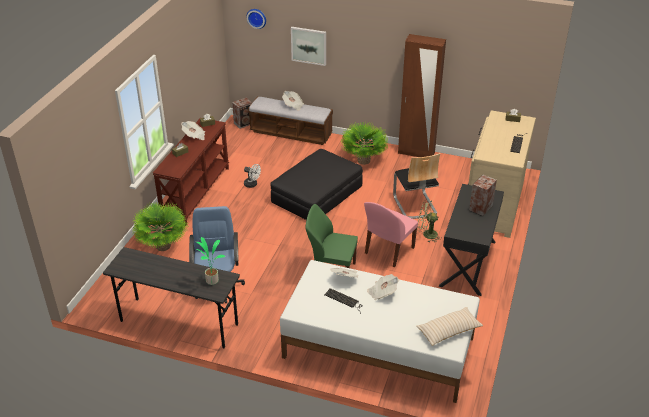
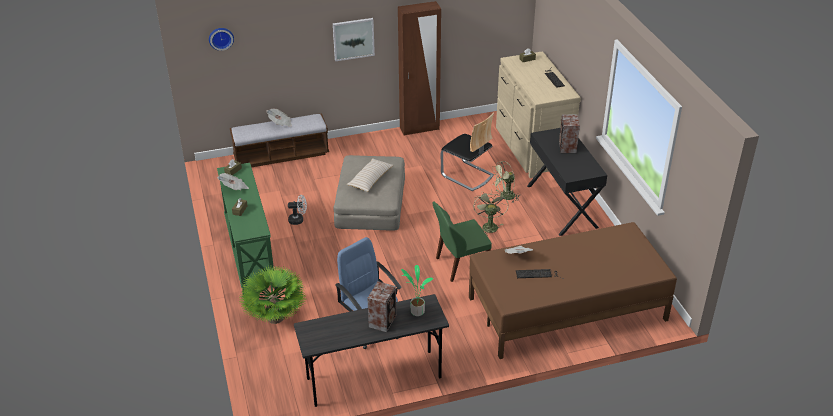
camera: 35 degrees left, 0 degrees up
brown console table [153,119,229,226] -> green console table [217,163,275,290]
speaker [232,98,252,129] -> speaker moved to [367,282,396,332]
black ottoman [270,149,363,220] -> beige ottoman [334,155,405,231]
white bed [280,260,480,403] -> brown bed [469,222,677,359]
picture [291,27,326,66] -> picture moved to [333,18,375,61]
potted plant [340,121,388,165] -> none
pink chair [364,202,418,267] -> green fan [473,190,509,236]
newspaper [367,274,399,300] -> none
beige pillow [416,307,483,346] -> beige pillow moved to [347,158,394,192]

